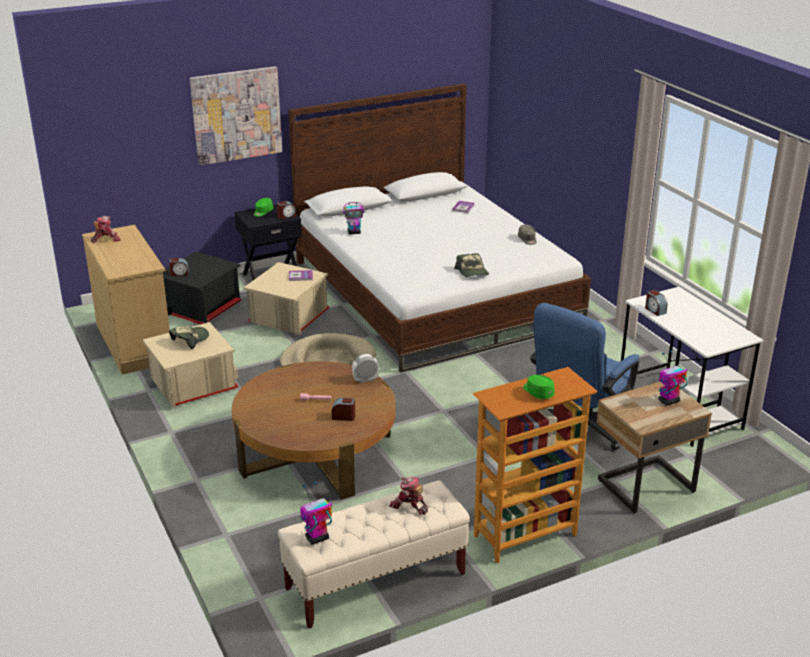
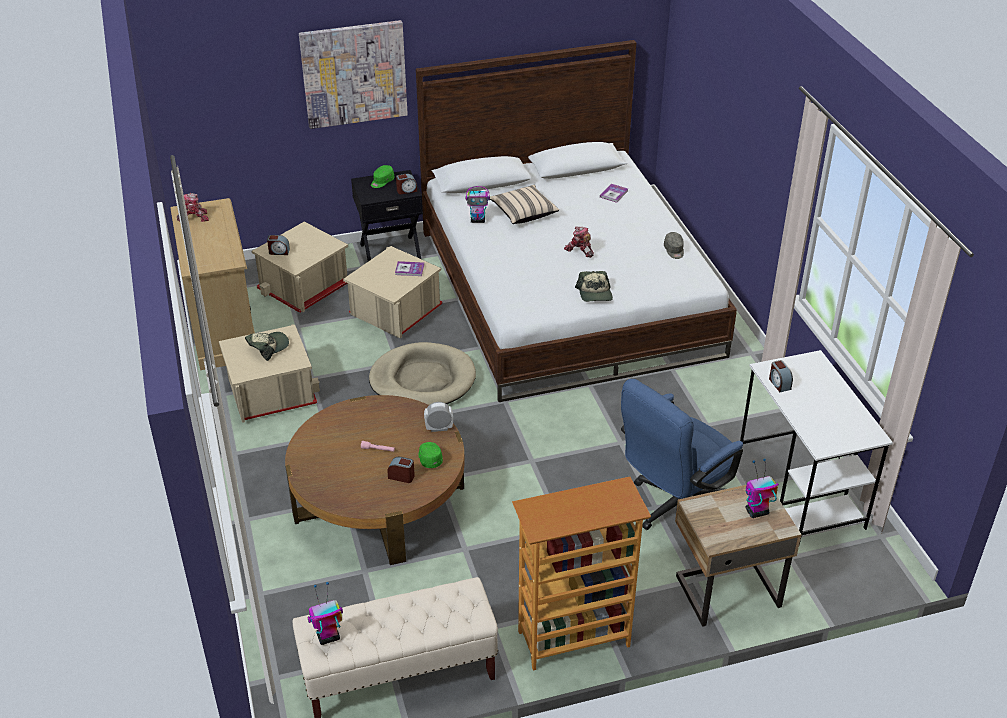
camera: 10 degrees right, 10 degrees up
black storage box [163,252,241,324] -> beige storage box [252,221,348,313]
toy robot [389,477,428,515] -> toy robot moved to [564,226,594,258]
green cap [524,375,555,399] -> green cap moved to [418,442,443,468]
none -> beige pillow [490,185,559,224]

